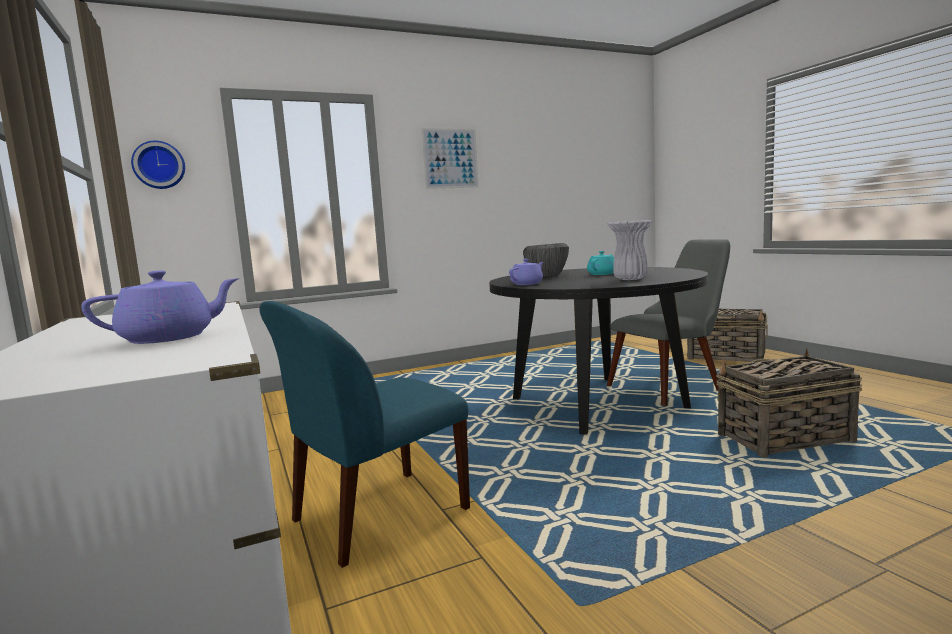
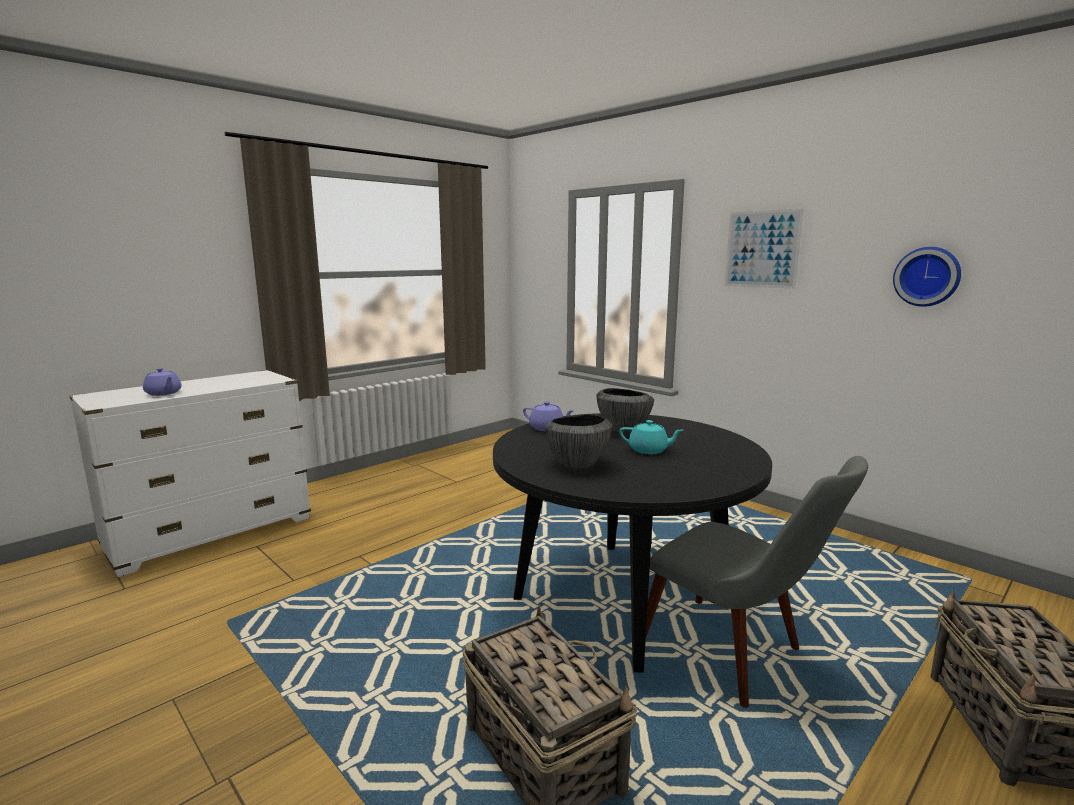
camera: 70 degrees right, 5 degrees up
wall clock [131,141,185,189] -> wall clock moved to [893,247,961,307]
blue chair [259,301,470,568] -> none
white vase [607,220,653,280] -> bowl [546,414,612,468]

